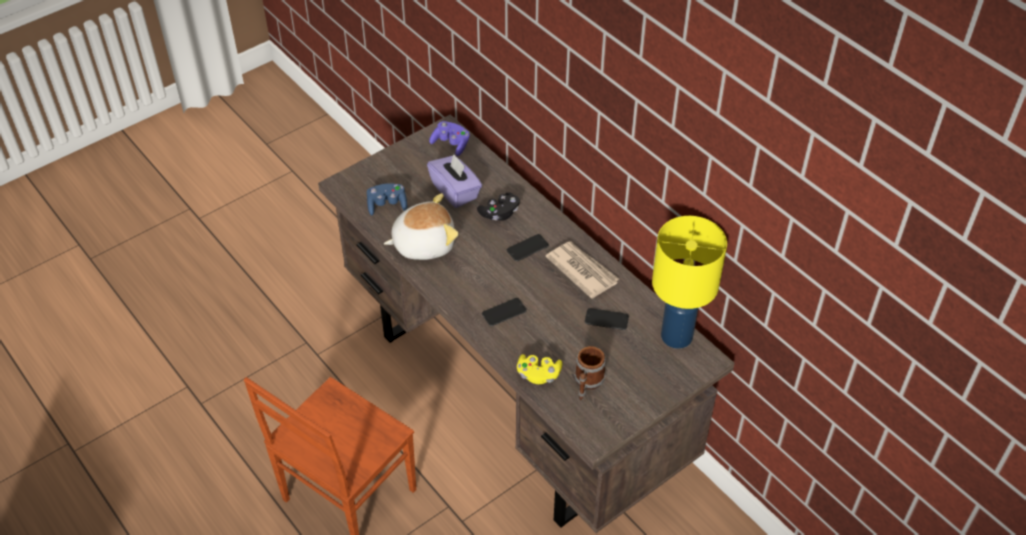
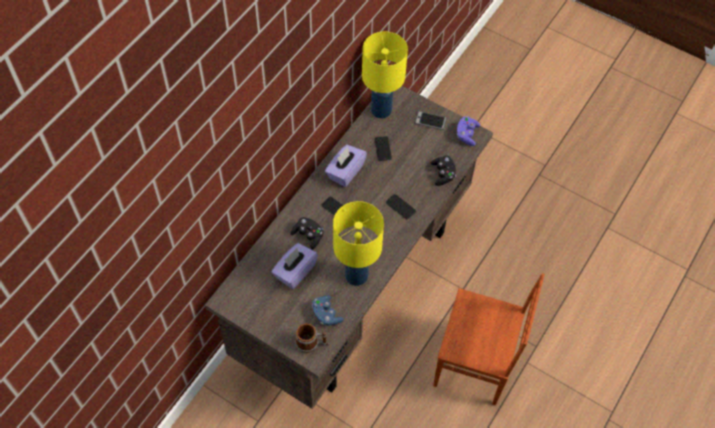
camera: 110 degrees left, 10 degrees up
plush toy [384,193,459,260] -> yellow table lamp [333,201,384,286]
purple game controller [429,121,470,156] -> purple game controller moved to [457,116,480,146]
yellow game controller [517,354,562,384] -> black game controller [431,156,456,186]
newspaper [546,241,619,299] -> purple tissue box [325,145,367,187]
mug [574,346,606,400] -> mug moved to [295,323,328,353]
none -> phone [415,111,447,130]

